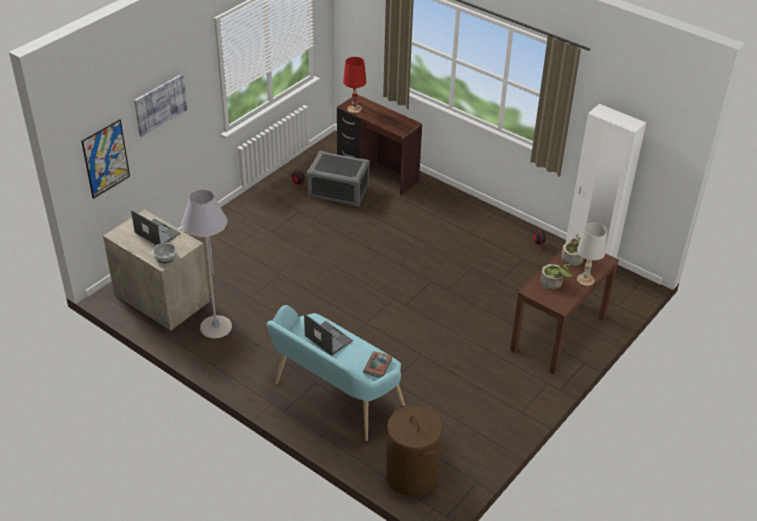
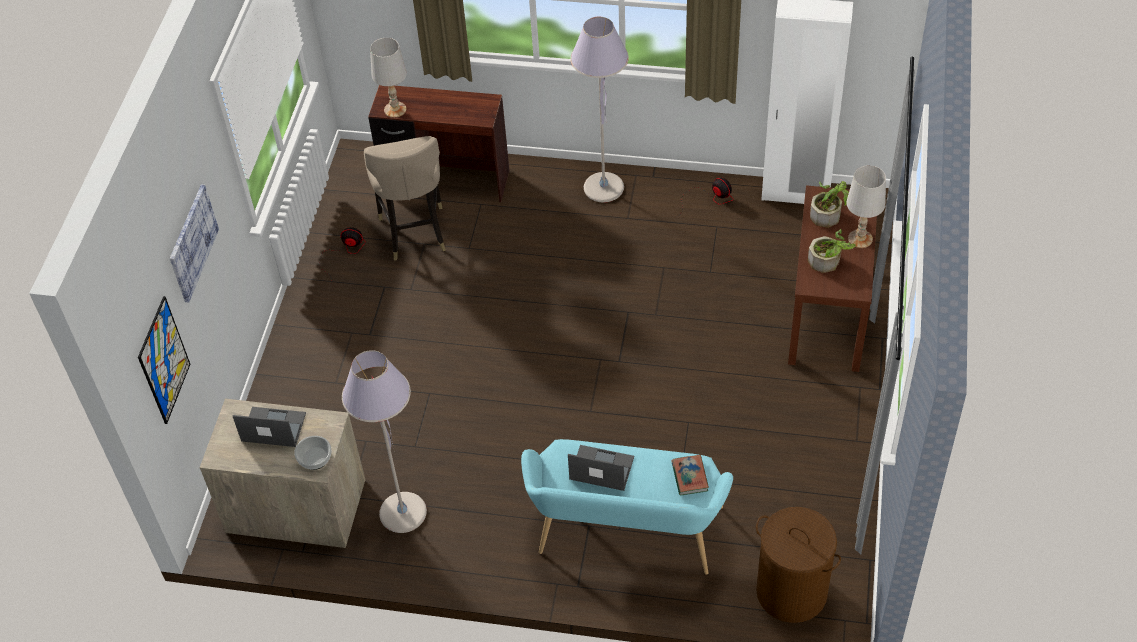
camera: 25 degrees left, 10 degrees up
grey storage box [307,151,370,207] -> beige stool [364,136,446,261]
red table lamp [343,57,366,113] -> white table lamp [370,38,407,118]
none -> grey floor lamp [571,17,629,202]

